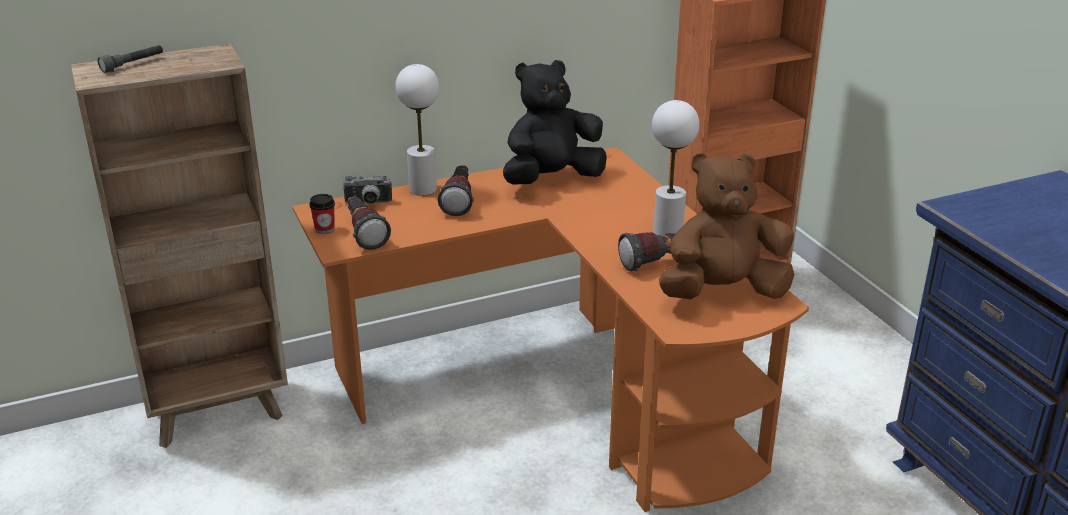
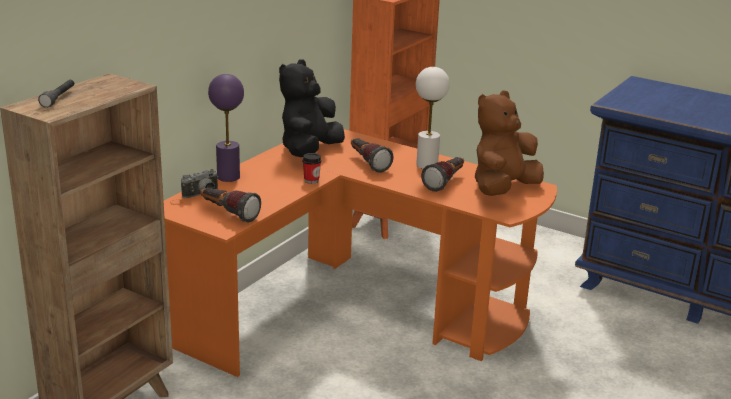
camera: 35 degrees left, 5 degrees down
cup [309,194,335,234] -> cup moved to [302,153,321,184]
white table lamp [395,64,439,196] -> purple table lamp [208,74,244,182]
flashlight [437,165,474,216] -> flashlight moved to [351,138,394,173]

